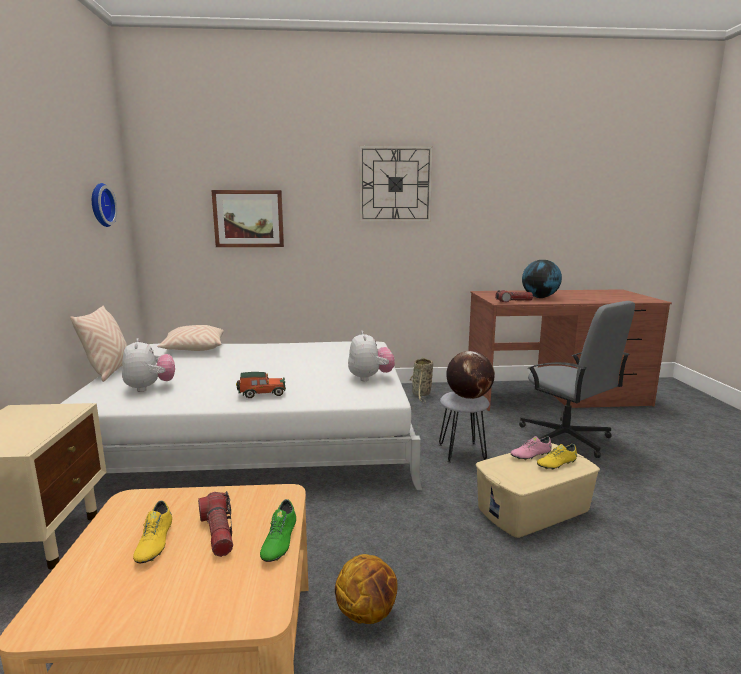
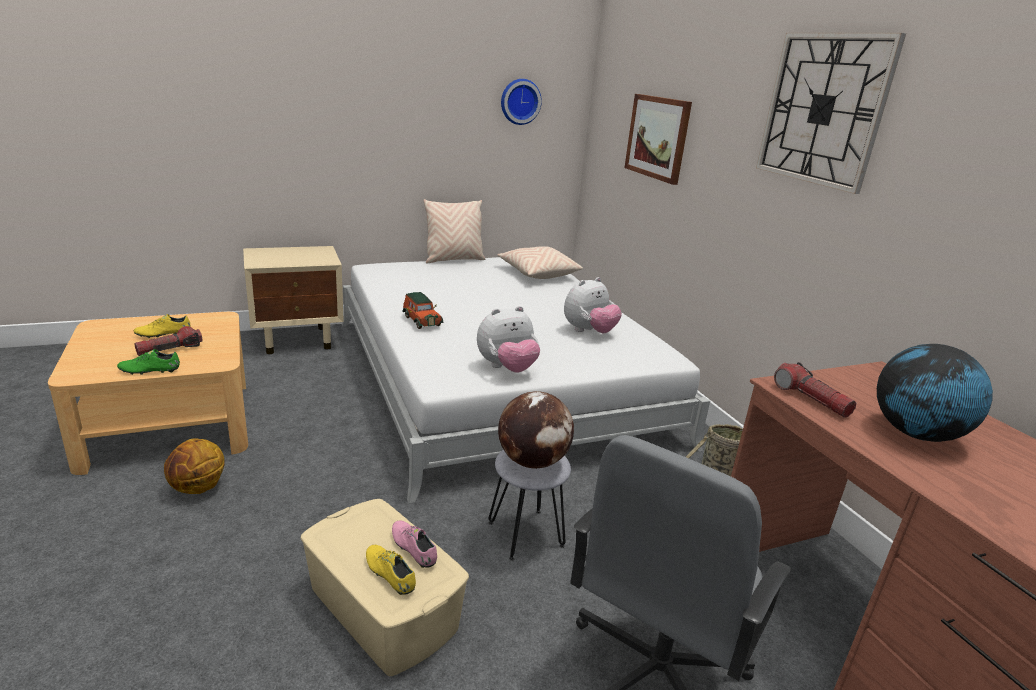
camera: 70 degrees right, 10 degrees up
plush toy [122,338,175,392] -> plush toy moved to [564,277,622,333]

